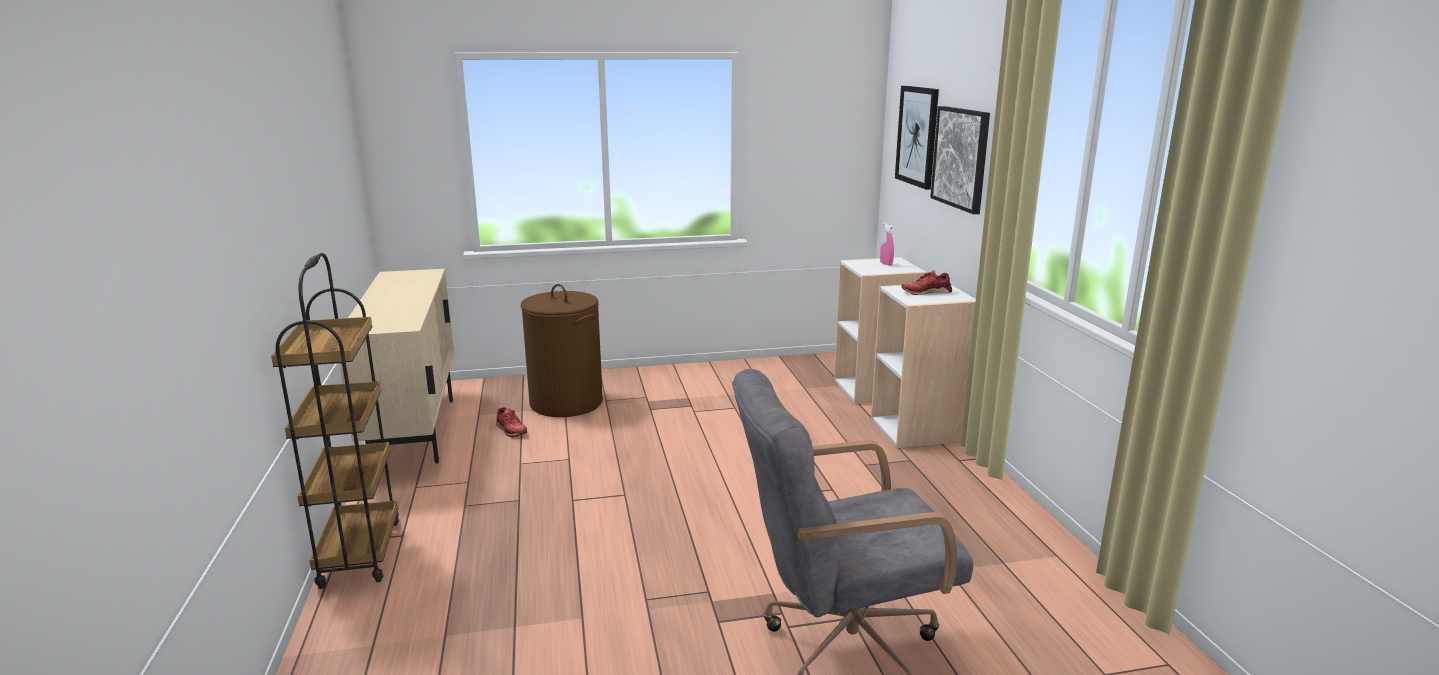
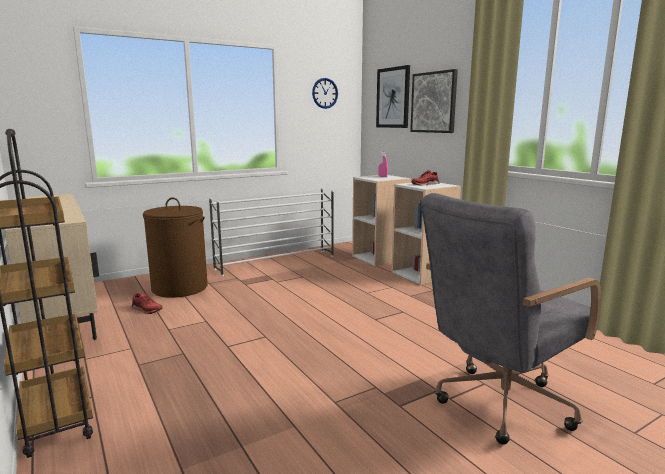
camera: 20 degrees left, 5 degrees down
none -> white shoe rack [209,188,334,276]
none -> wall clock [312,78,338,109]

